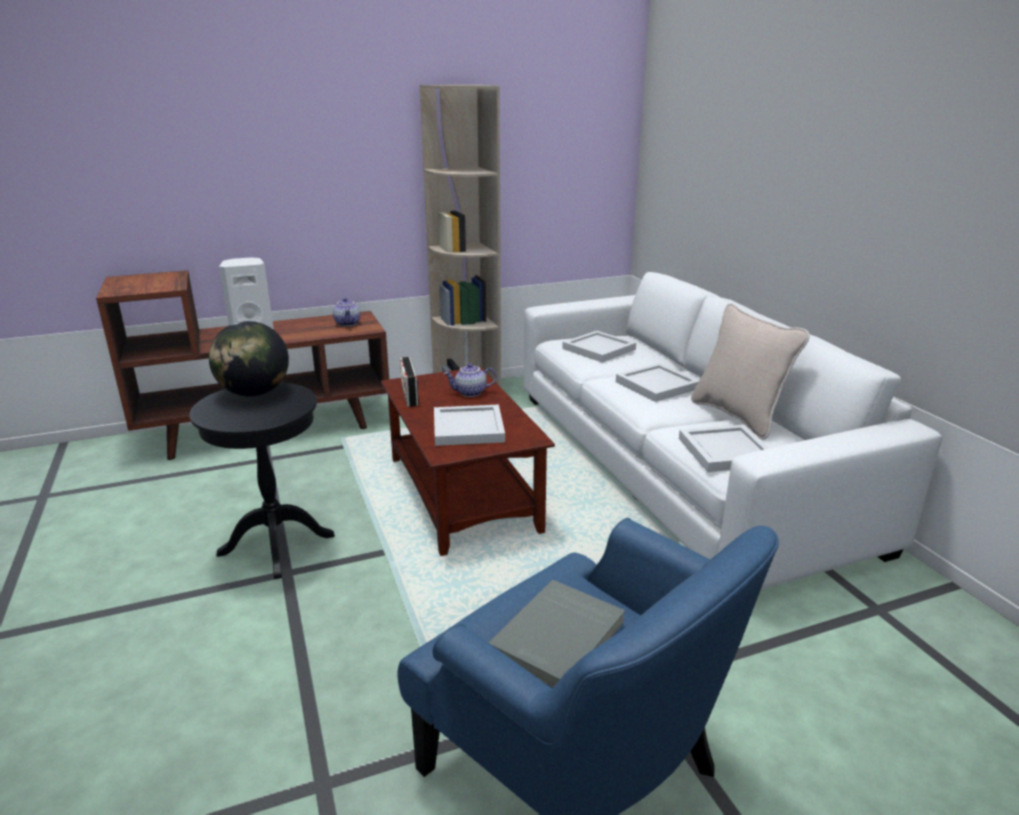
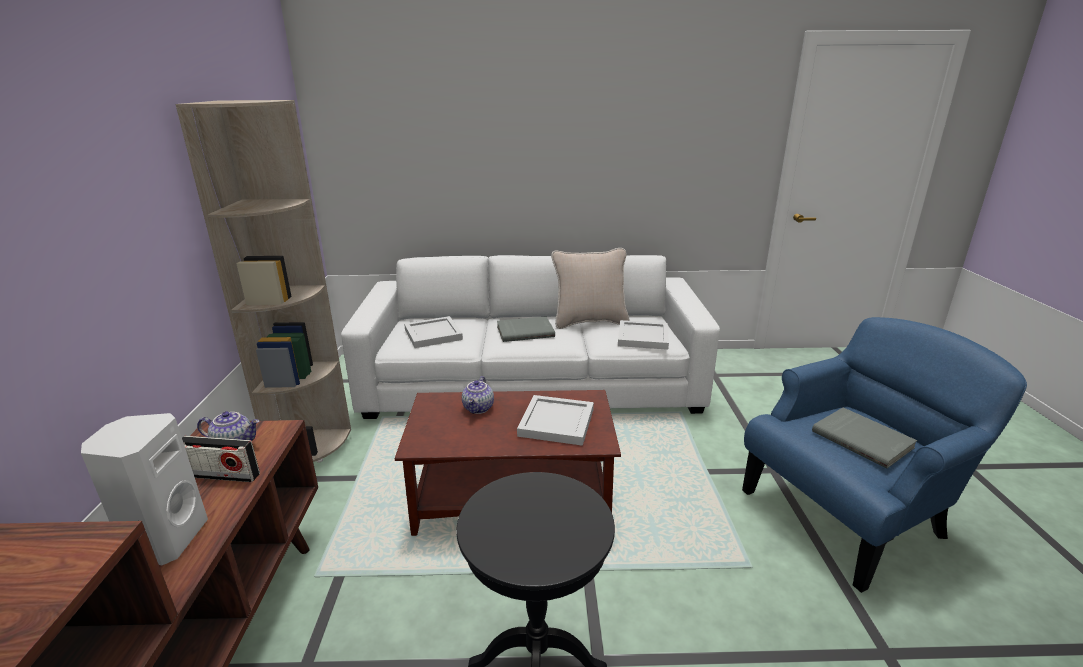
camera: 70 degrees left, 0 degrees up
globe [209,321,289,397] -> none
radio [400,357,419,407] -> radio moved to [182,436,260,482]
white tray [616,363,699,402] -> grey book [497,316,555,342]

